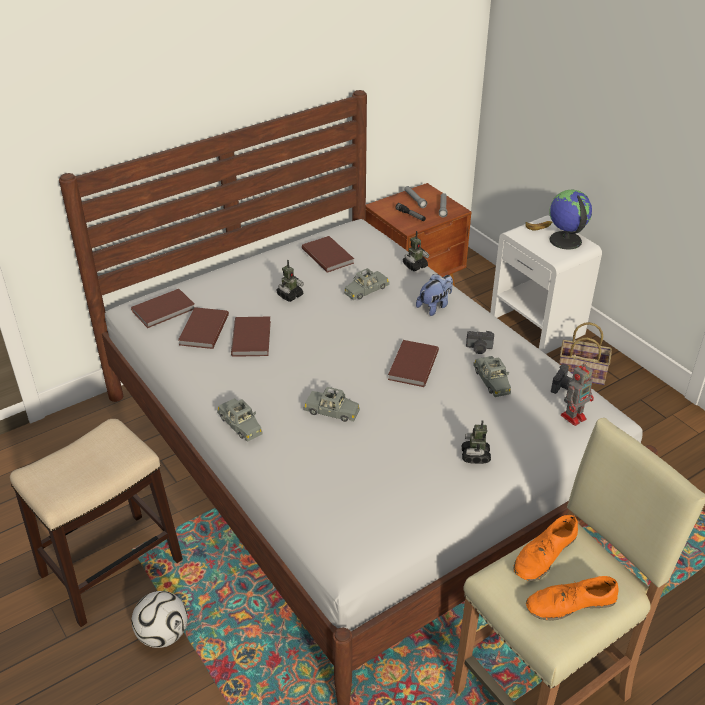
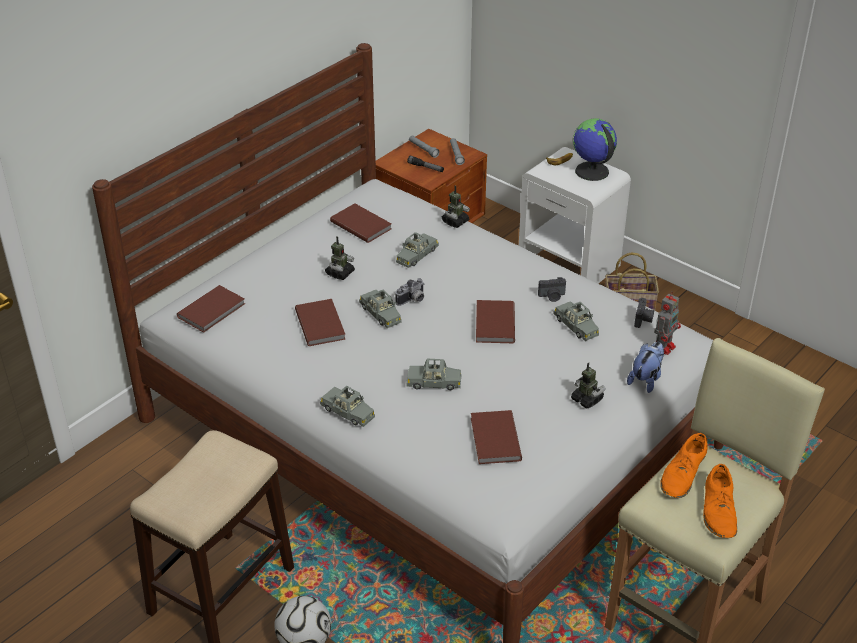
camera: 15 degrees left, 0 degrees up
brown book [178,307,229,349] -> brown book moved to [471,410,522,464]
plush toy [416,274,453,316] -> plush toy moved to [627,342,664,393]
toy robot [461,420,491,464] -> toy robot turned 150 degrees clockwise [571,362,606,409]
orange shoe [526,576,619,621] -> orange shoe turned 60 degrees counterclockwise [703,464,737,538]
none -> grey toy car [359,290,401,328]
none -> camera [395,278,424,306]

